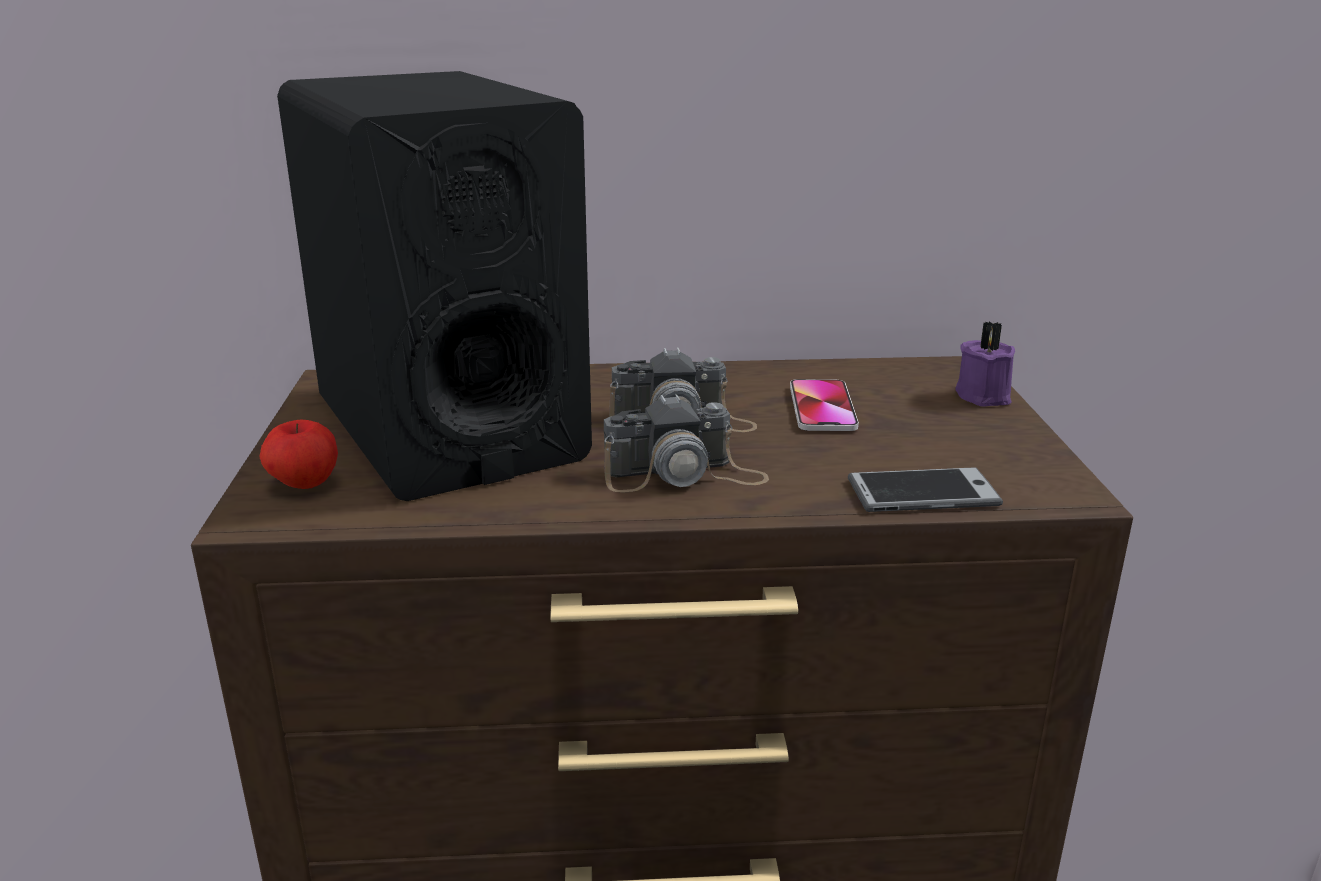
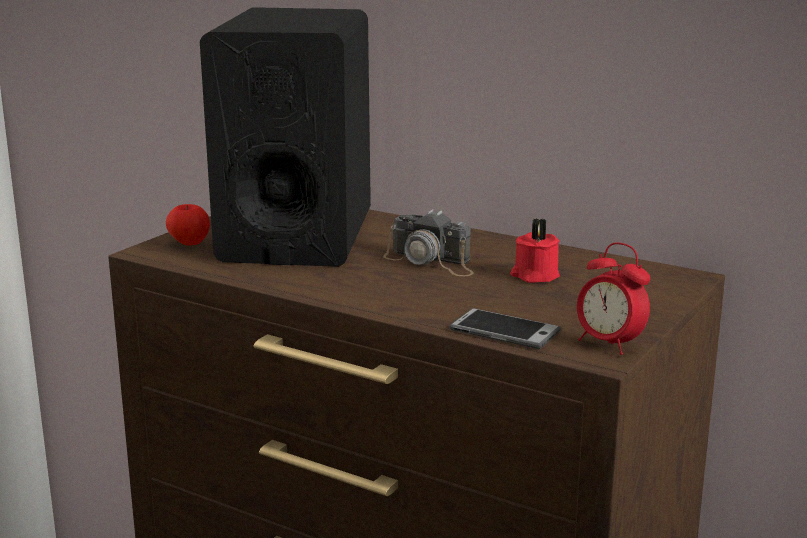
camera: 35 degrees right, 5 degrees down
camera [604,394,769,493] -> none
phone [790,379,859,431] -> red candle [510,218,560,283]
purple candle [956,321,1015,407] -> none
none -> alarm clock [577,242,650,355]

